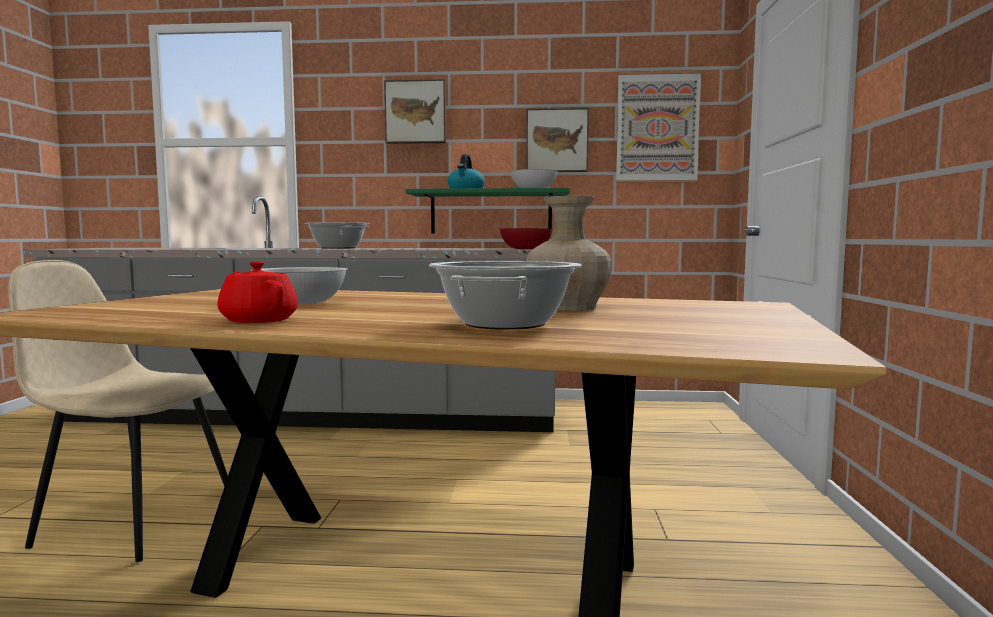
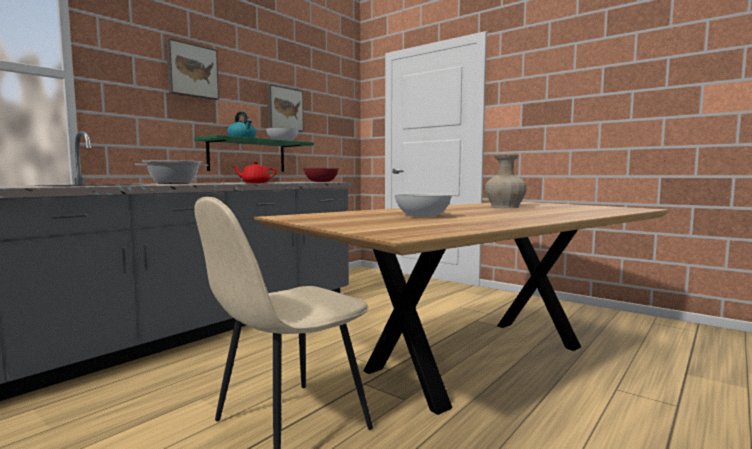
camera: 55 degrees left, 0 degrees up
red teapot [217,262,298,323] -> red teapot moved to [232,162,277,183]
cooking pot [429,261,581,330] -> none
picture [616,71,702,183] -> none

